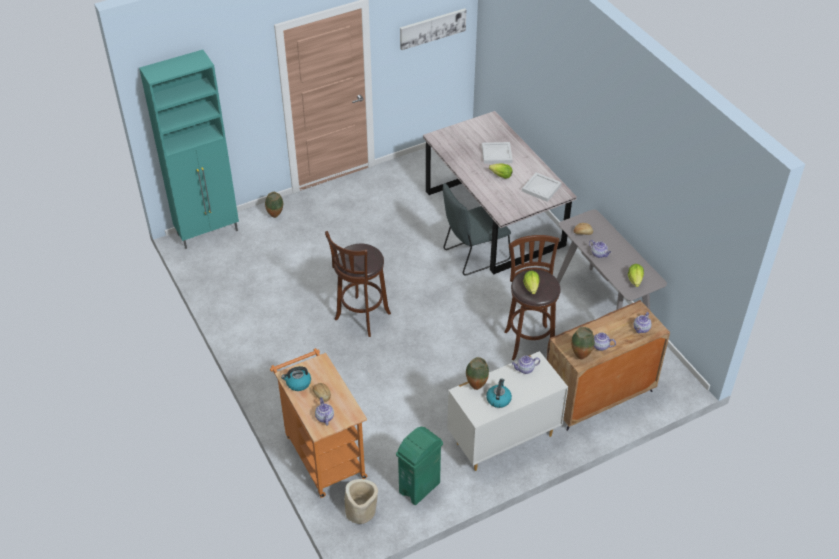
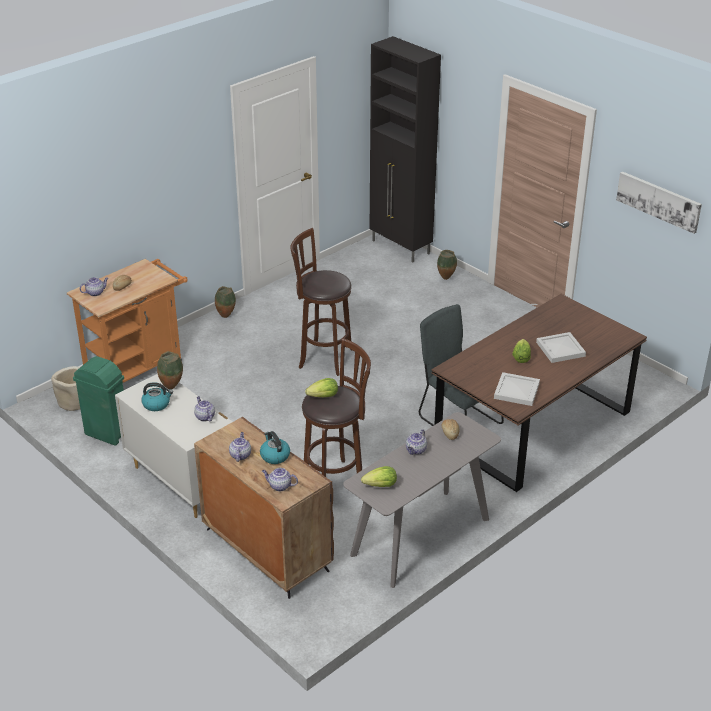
camera: 75 degrees right, 10 degrees down
turquoise cabinet [139,50,239,249] -> black cabinet [370,36,441,262]
kettle [281,366,311,391] -> kettle moved to [260,431,290,464]
grey dining table [423,111,577,274] -> brown dining table [431,294,647,492]
vase [571,327,595,359] -> vase moved to [215,286,236,318]

